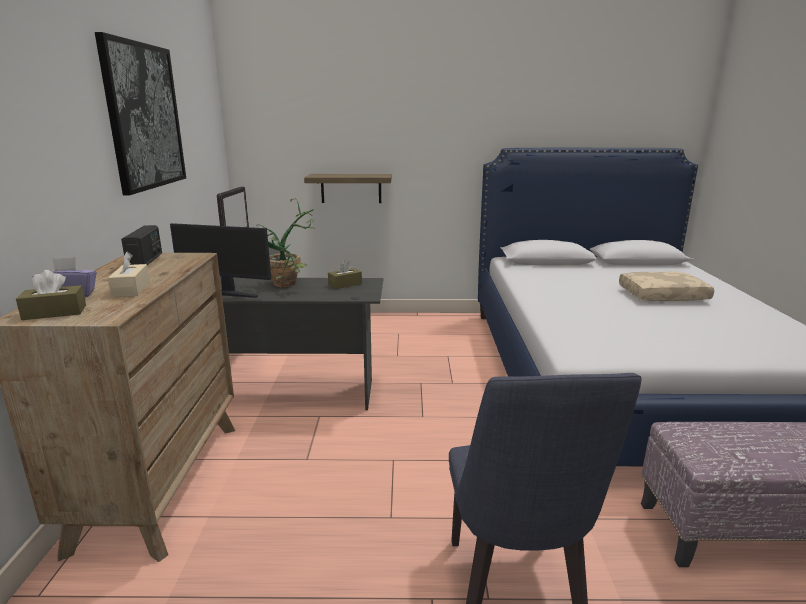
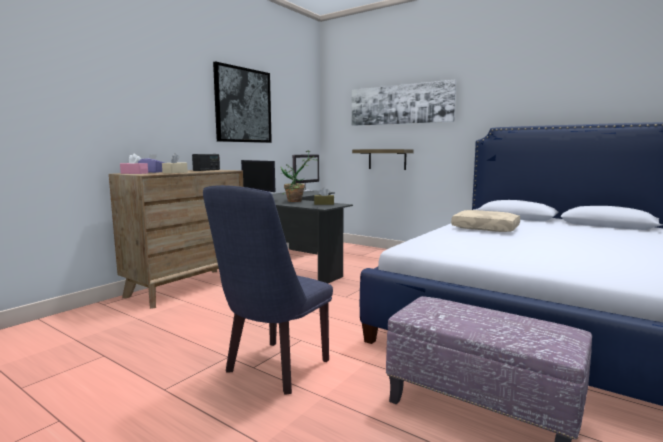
camera: 35 degrees right, 10 degrees down
brown tissue box [16,270,86,320] -> pink tissue box [120,153,148,174]
beige pillow [619,271,714,301] -> beige pillow moved to [451,210,520,232]
none -> picture [352,79,456,126]

